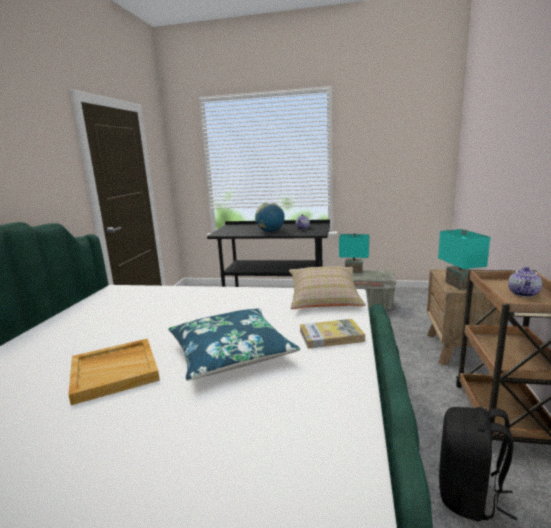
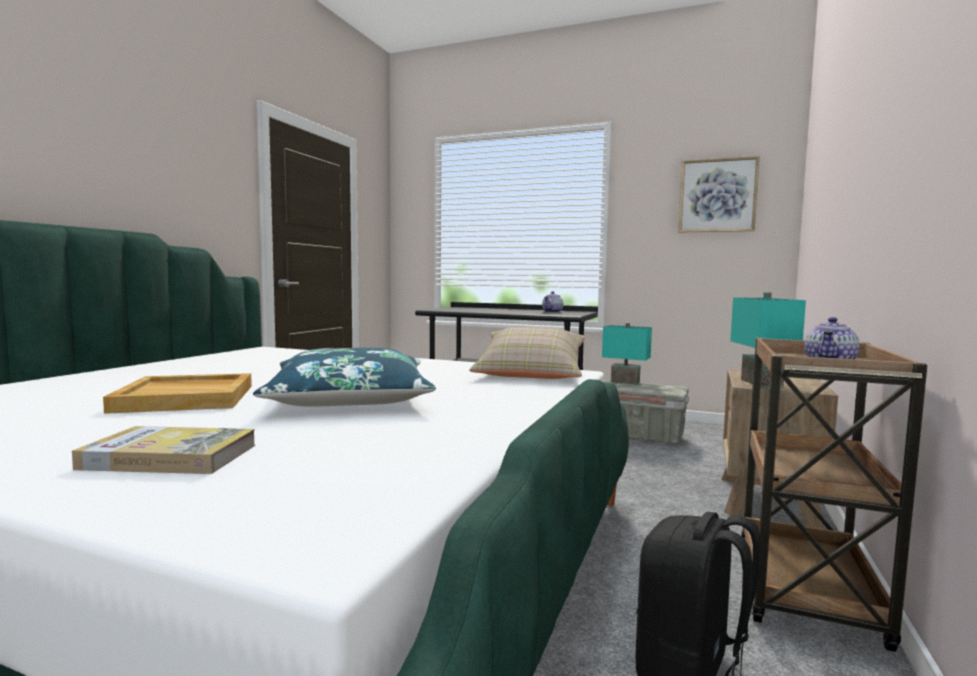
camera: 10 degrees right, 10 degrees down
globe [255,202,285,232] -> none
book [300,319,365,349] -> book moved to [72,426,255,474]
none -> picture [678,156,760,233]

